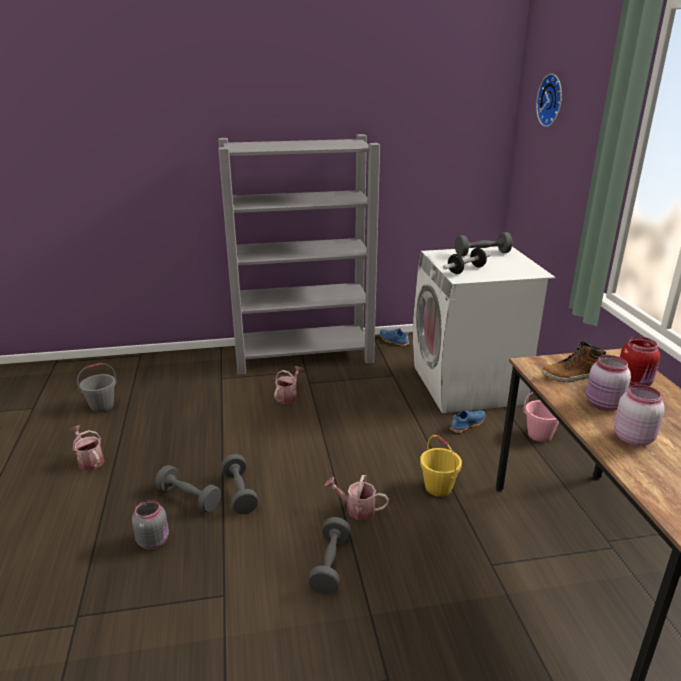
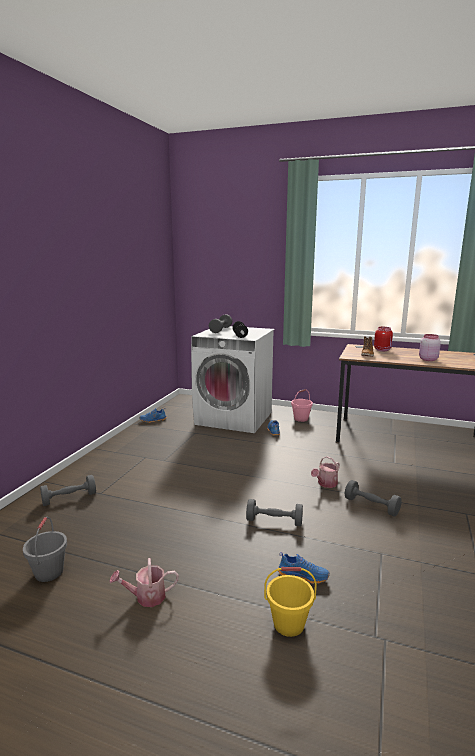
camera: 60 degrees left, 10 degrees down
grey jar [132,500,169,550] -> blue shoe [278,552,330,584]
grey dumbbell [155,465,221,513] -> grey dumbbell moved to [40,475,96,506]
grey bookcase [218,134,380,375] -> none
watering can [274,366,303,404] -> none
yellow bucket [420,435,462,497] -> yellow bucket moved to [264,567,317,637]
wall clock [536,74,562,127] -> none
pink jar [586,355,631,411] -> none

